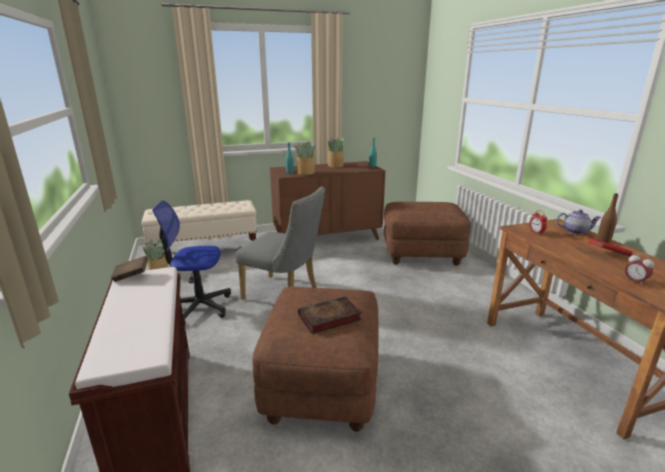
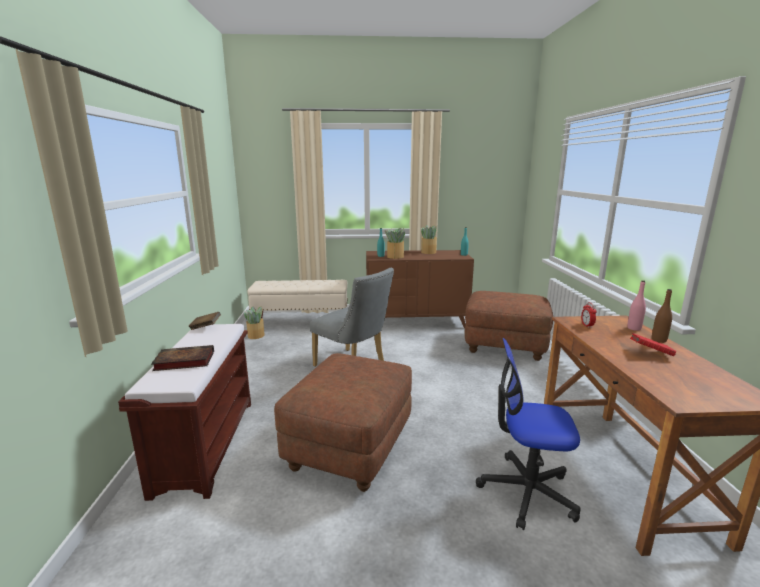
camera: 15 degrees right, 5 degrees down
office chair [152,200,231,324] -> office chair moved to [476,338,581,530]
book [298,296,361,334] -> book moved to [151,345,214,371]
teapot [556,210,602,234] -> pink bottle [627,280,646,331]
alarm clock [625,253,654,286] -> none

